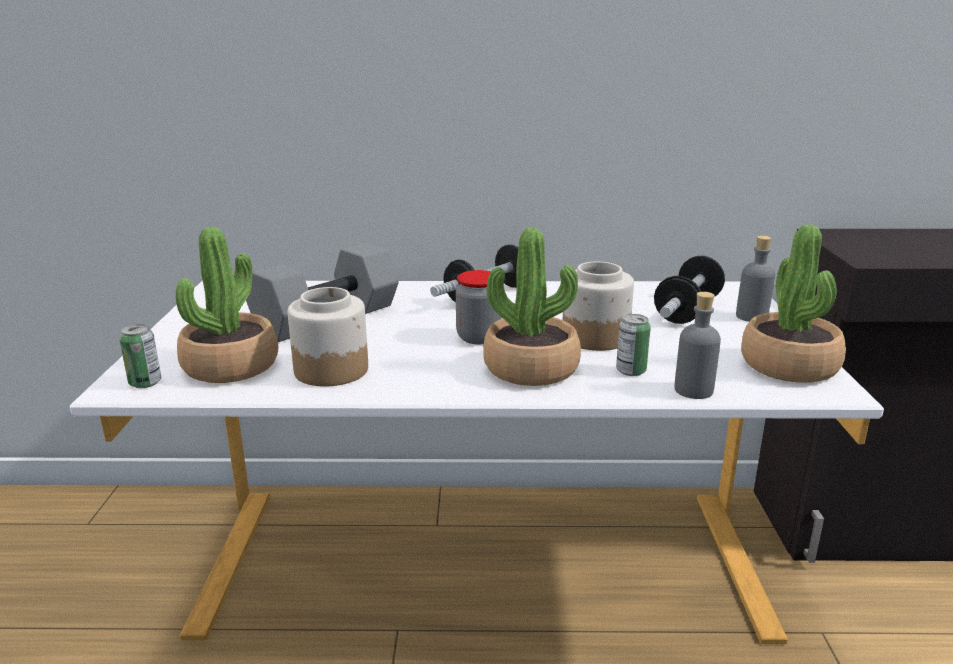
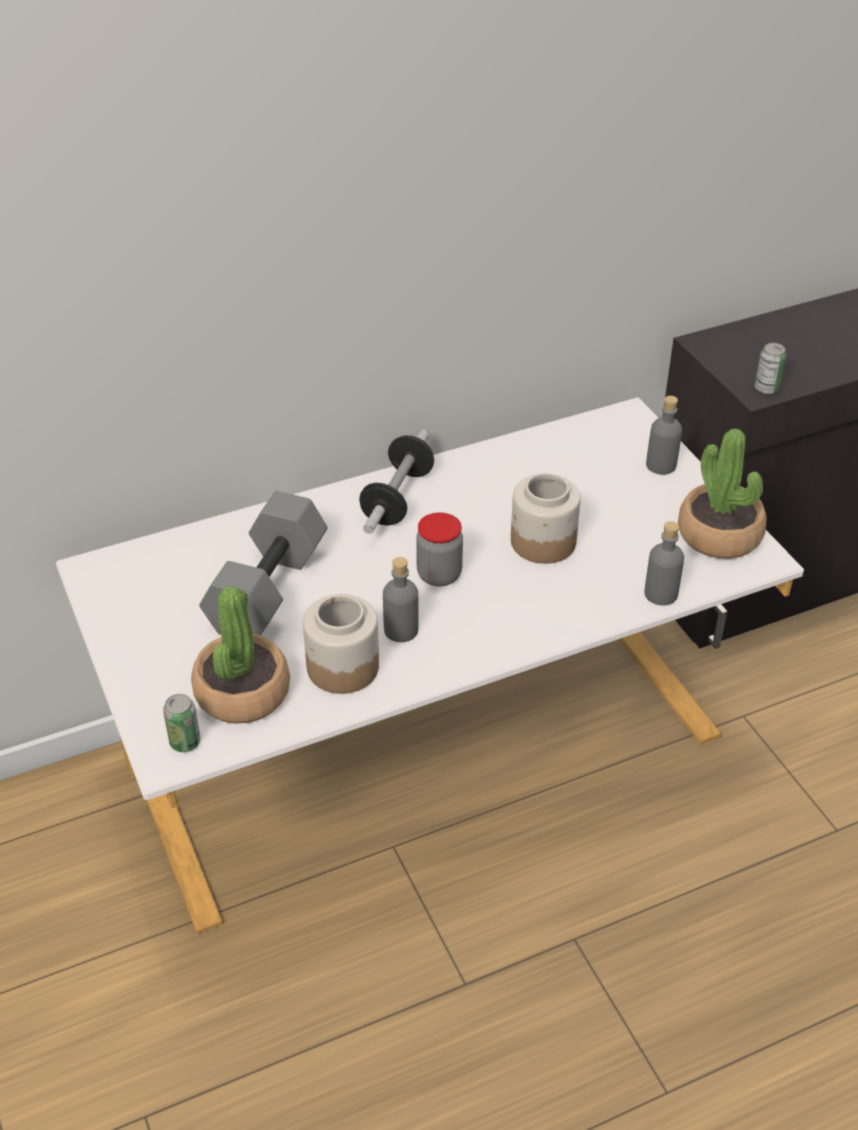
camera: 25 degrees left, 20 degrees up
potted plant [483,227,581,386] -> none
can [616,314,651,376] -> can moved to [754,343,787,394]
dumbbell [654,256,725,324] -> none
none -> grey bottle [383,557,419,642]

